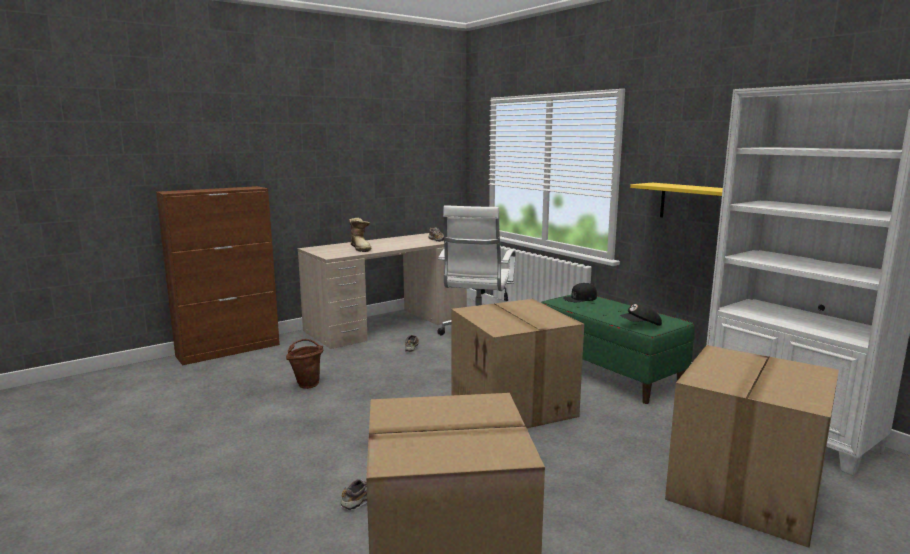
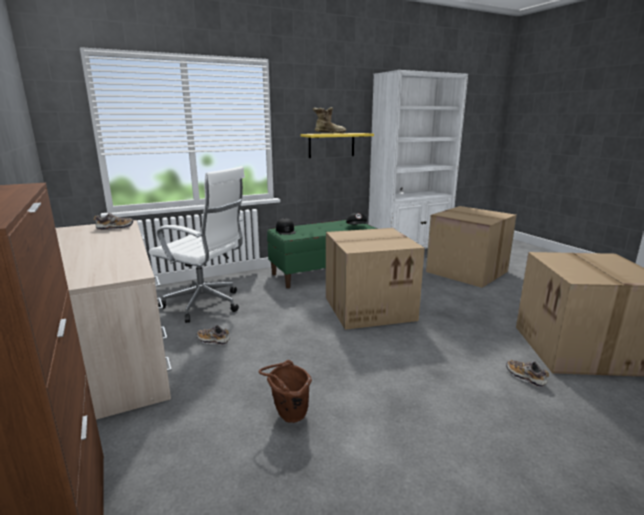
camera: 80 degrees left, 5 degrees up
boot [349,218,371,252] -> boot moved to [313,107,346,133]

